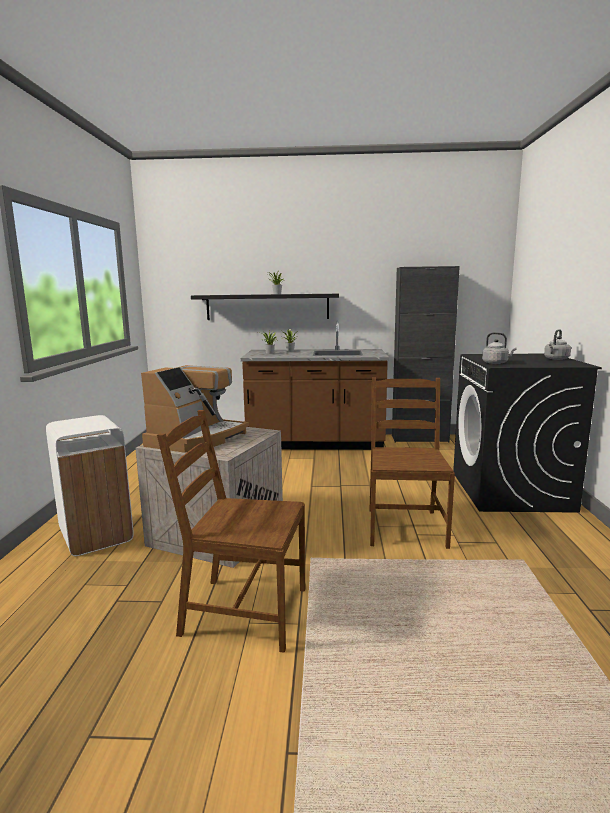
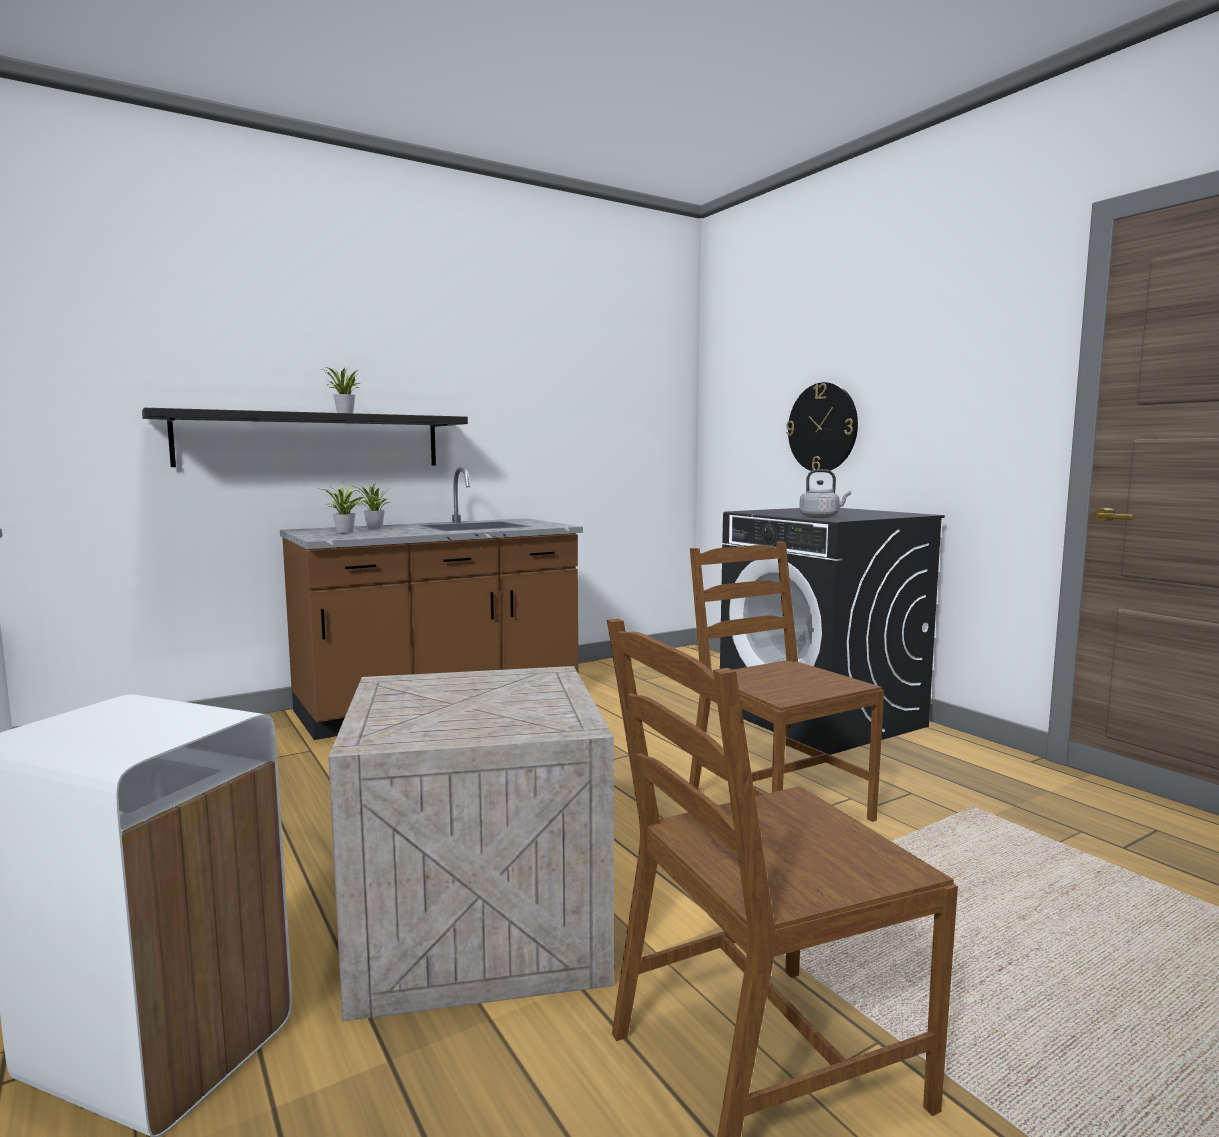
camera: 35 degrees left, 5 degrees down
coffee machine [141,365,249,453] -> none
black cabinet [392,266,460,443] -> none
grey kettle [544,329,571,360] -> none
none -> wall clock [786,382,858,471]

